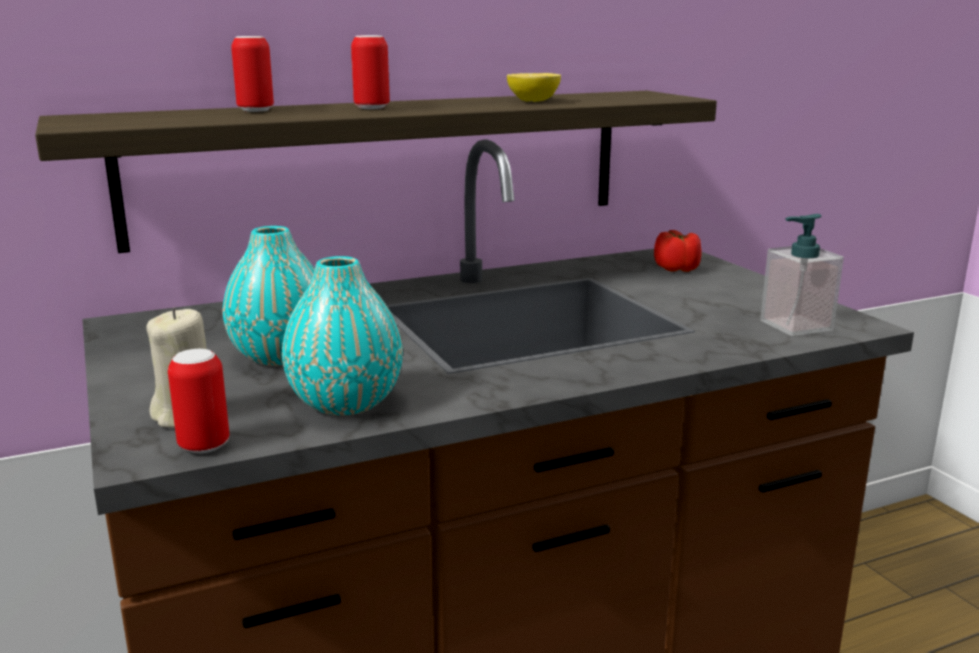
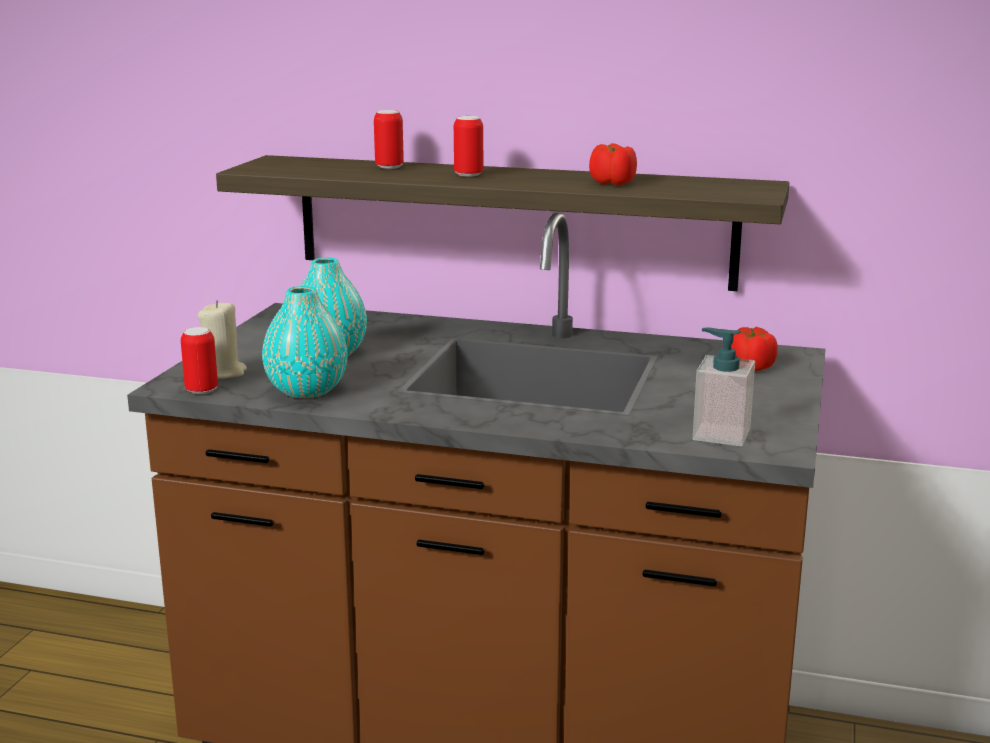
camera: 40 degrees right, 0 degrees up
lemon [507,73,561,102] -> tomato [589,143,637,186]

